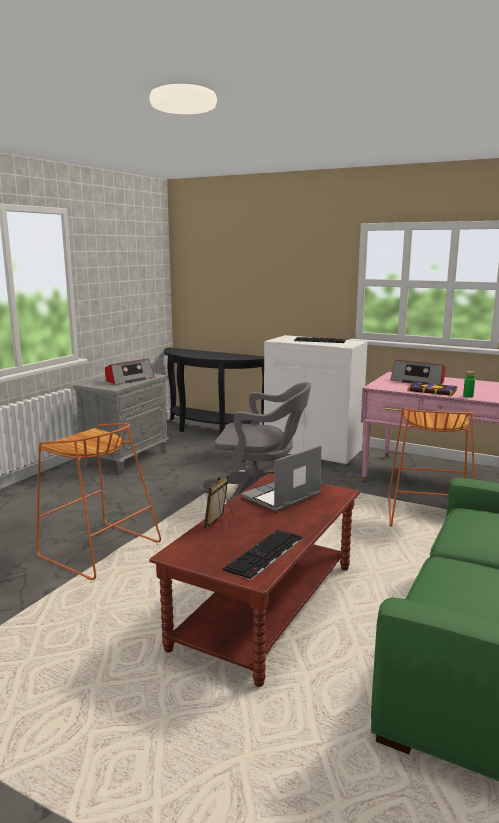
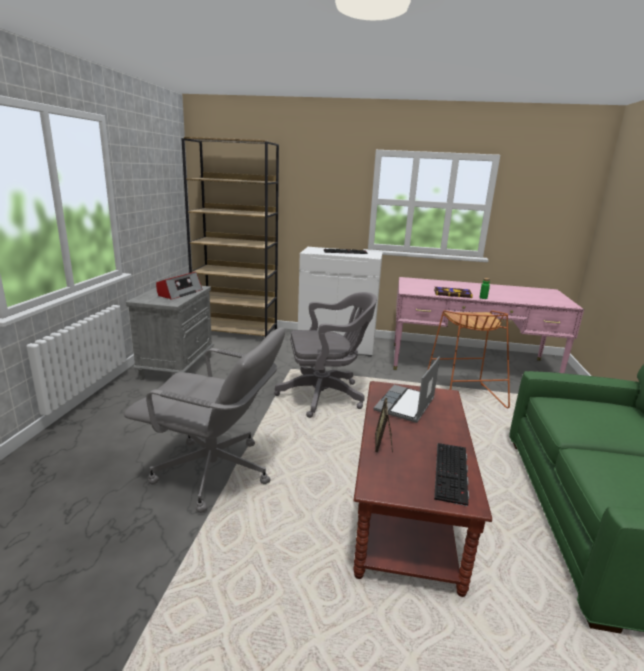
camera: 20 degrees left, 5 degrees up
orange stool [36,423,161,580] -> grey office chair [124,327,285,513]
black console table [164,347,264,435] -> brown bookcase [181,137,279,337]
radio [390,360,446,385] -> none

